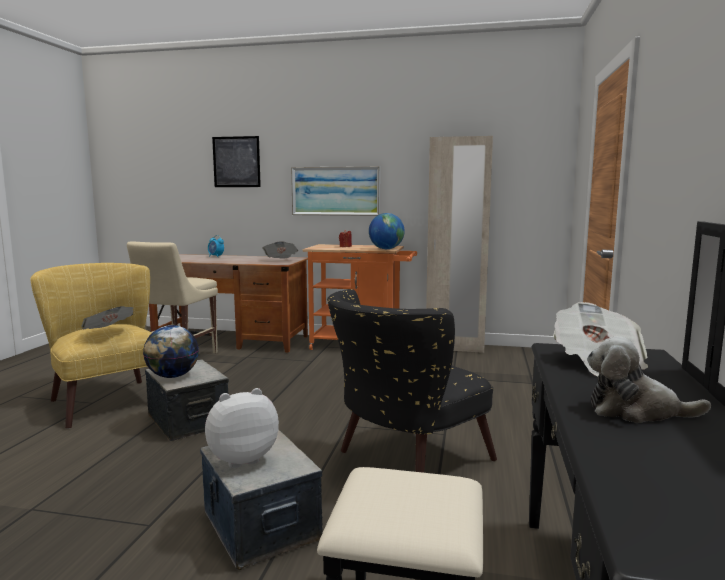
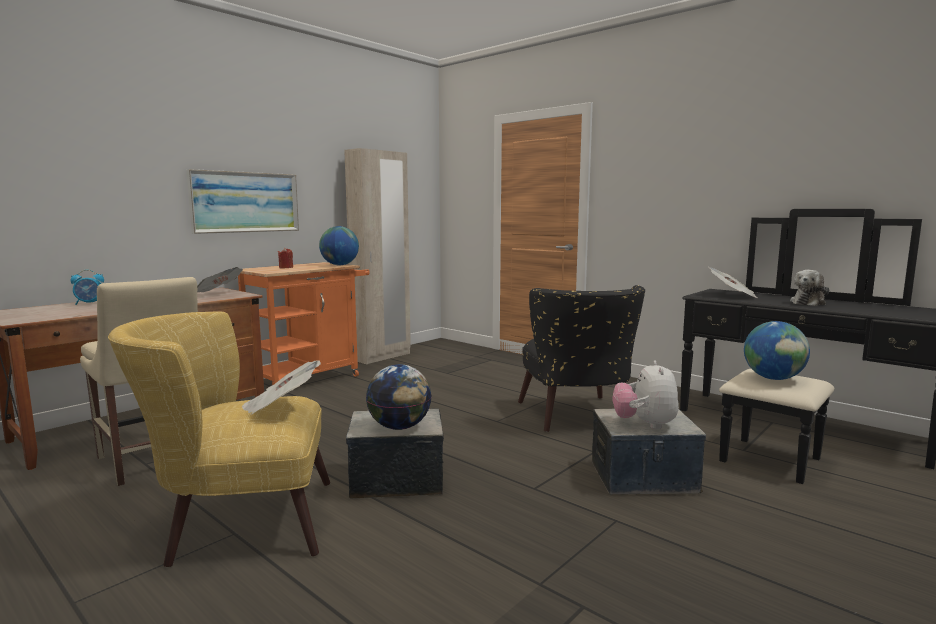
camera: 60 degrees left, 0 degrees up
picture [212,136,261,187] -> none
none -> globe [744,321,810,380]

